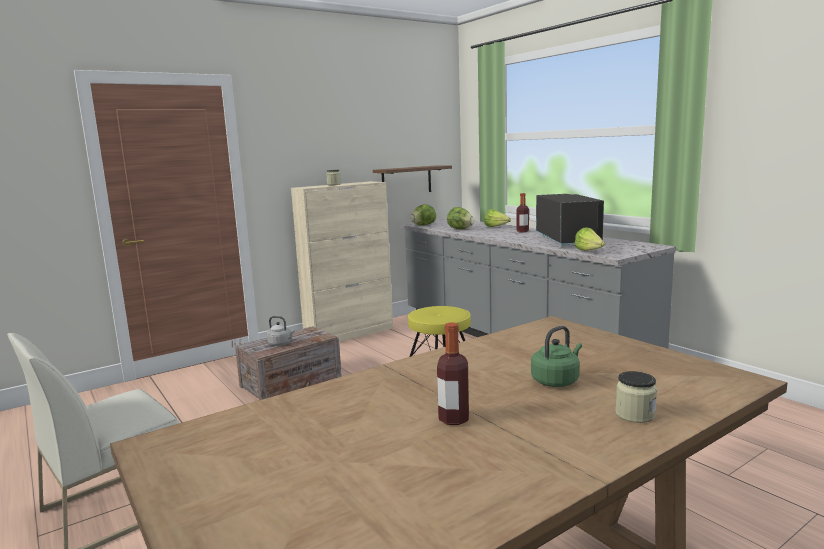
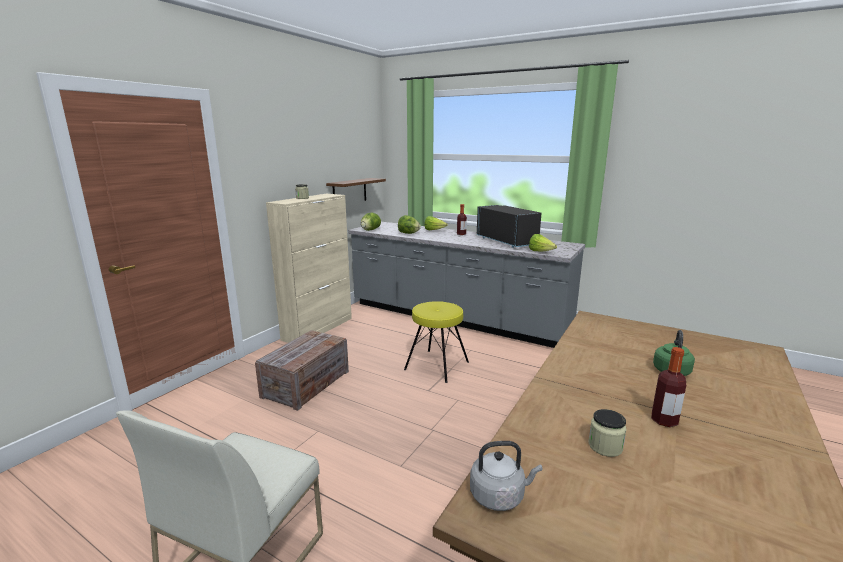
camera: 25 degrees left, 5 degrees up
grey kettle [267,316,295,346] -> grey kettle moved to [470,441,542,511]
jar [615,371,657,423] -> jar moved to [588,409,626,457]

